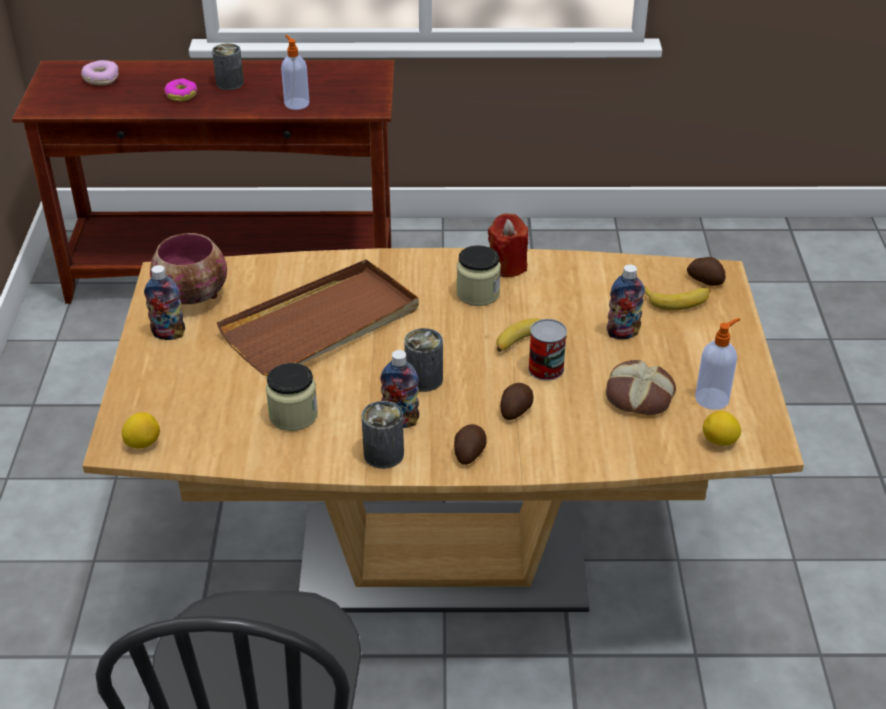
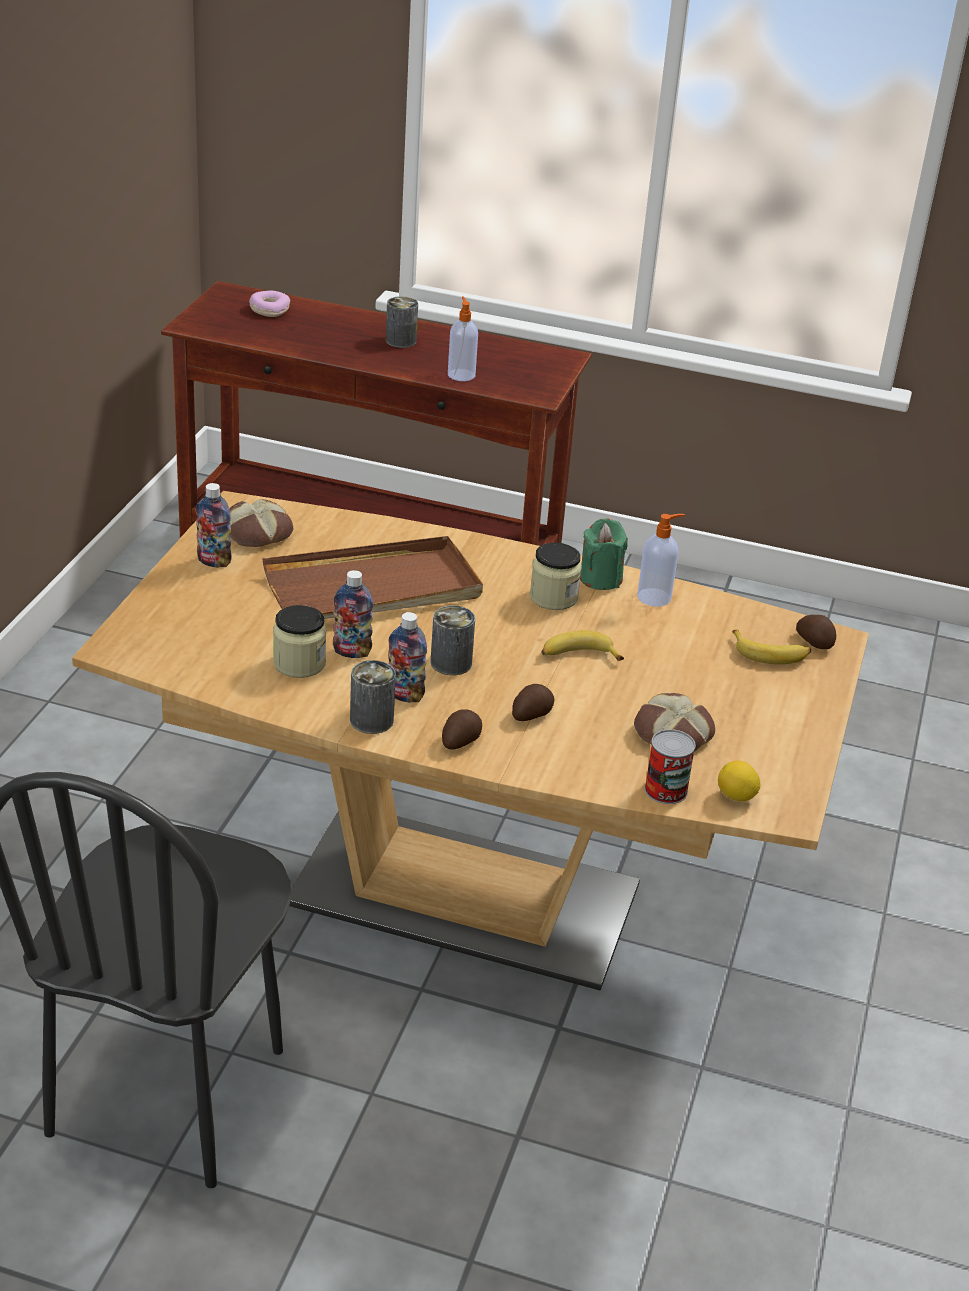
camera: 15 degrees right, 5 degrees down
lemon [122,412,160,448] -> none
bowl [150,233,227,304] -> bread [229,499,293,547]
donut [165,79,197,101] -> none
red candle [488,213,528,277] -> green candle [580,518,628,590]
can [528,319,567,381] -> can moved to [645,729,696,804]
bottle [607,264,645,339] -> bottle moved to [333,570,373,658]
soap dispenser [695,318,740,410] -> soap dispenser moved to [637,514,685,607]

